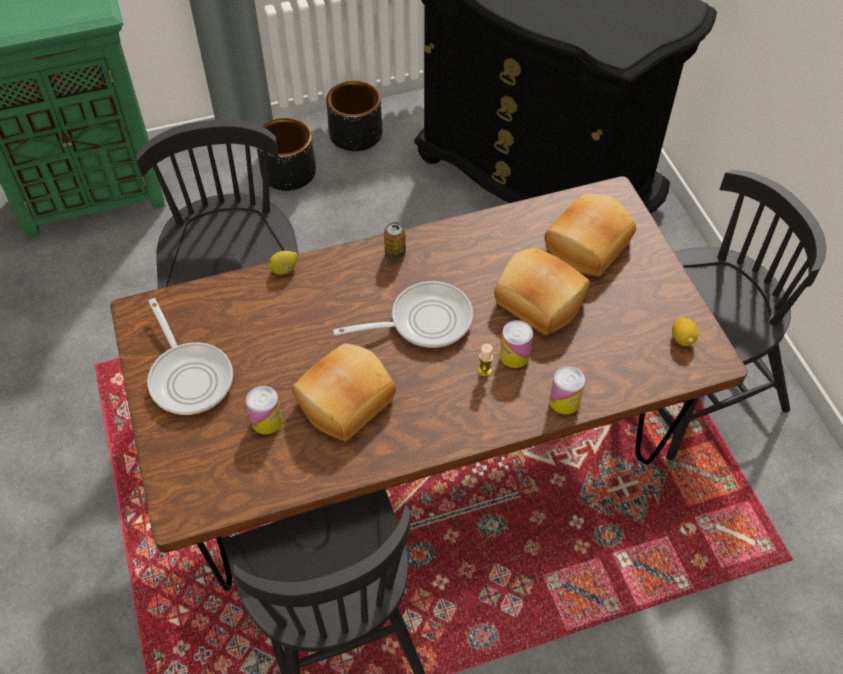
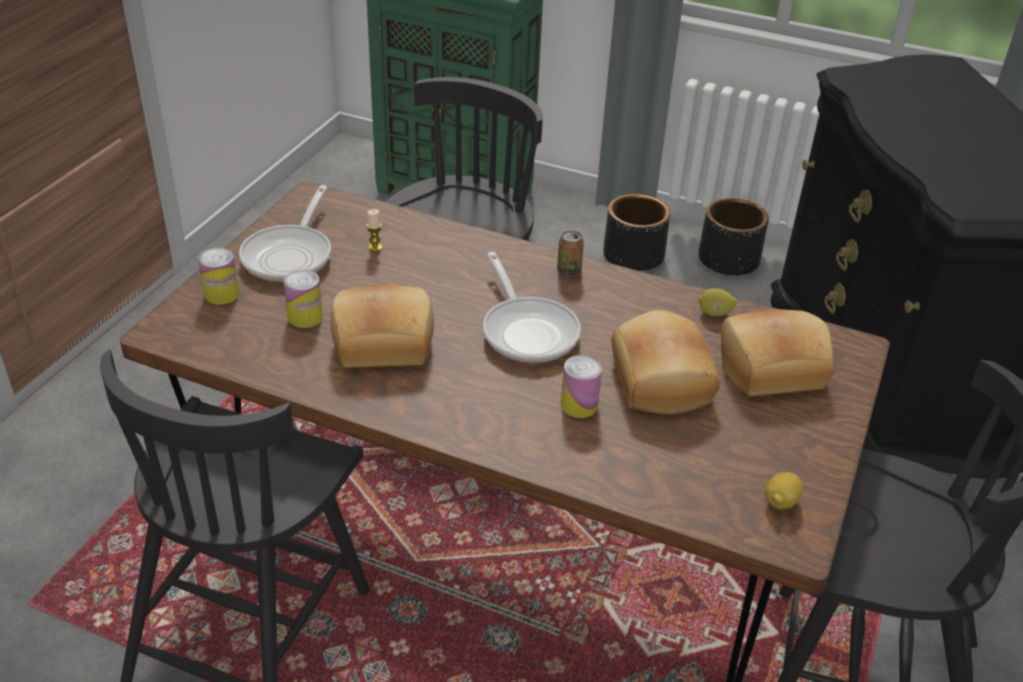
camera: 40 degrees right, 15 degrees down
lemon [269,251,298,275] -> lemon moved to [698,288,737,316]
frying pan [333,281,473,348] -> frying pan turned 45 degrees clockwise [483,252,581,363]
candle [478,344,493,377] -> candle moved to [367,209,383,252]
can [549,366,585,415] -> can moved to [198,248,239,305]

